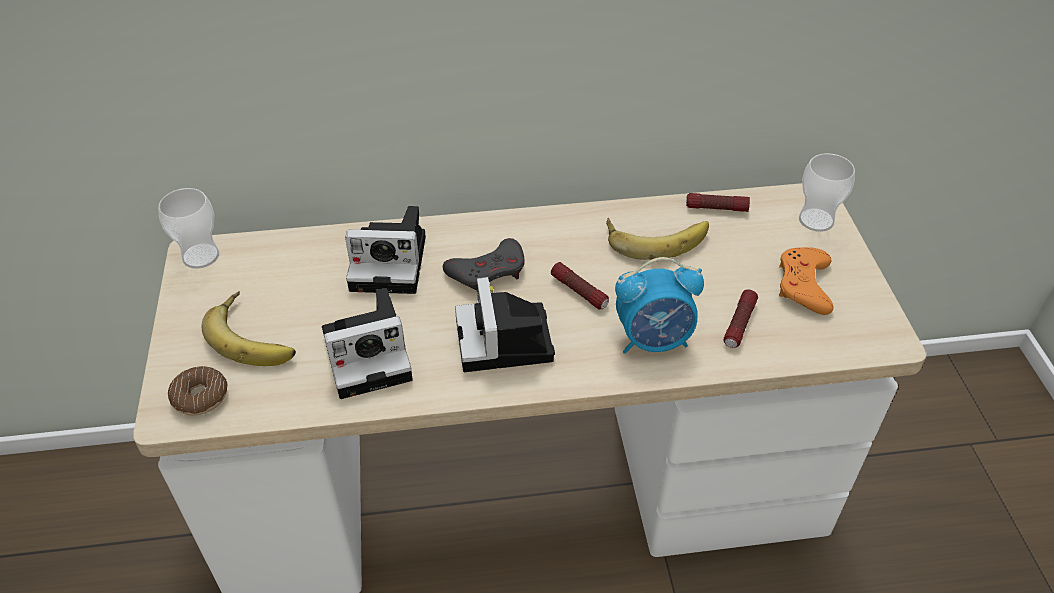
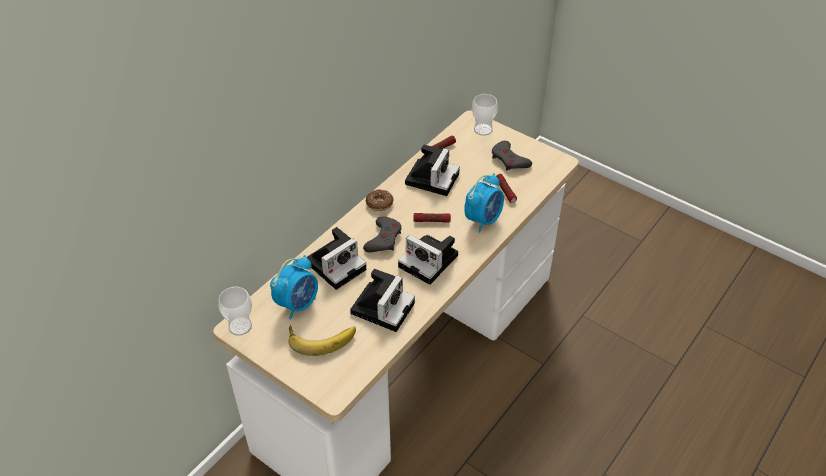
camera: 45 degrees left, 0 degrees up
donut [168,366,227,415] -> donut moved to [366,189,393,211]
banana [606,217,709,260] -> camera [405,144,460,196]
orange game controller [779,247,833,315] -> grey game controller [492,141,532,171]
none -> alarm clock [270,255,318,320]

